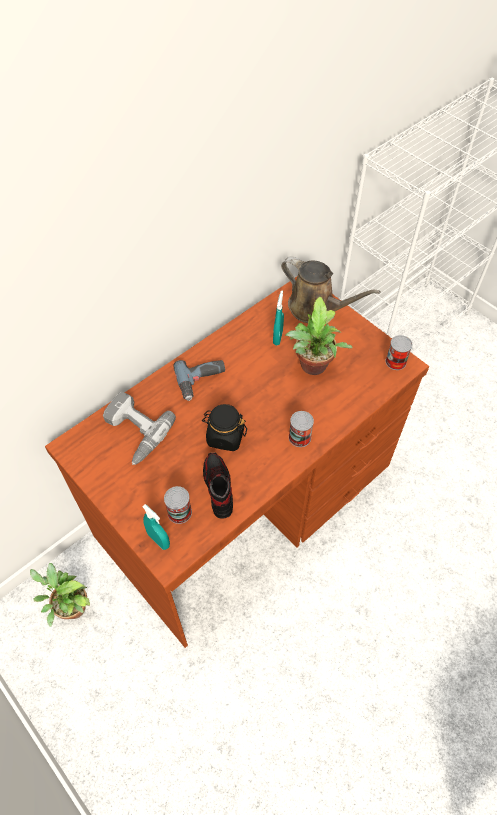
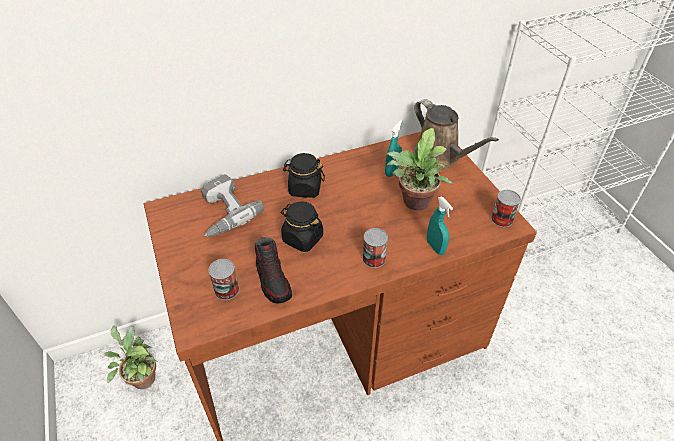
camera: 20 degrees right, 10 degrees down
turquoise spray bottle [142,504,170,550] -> turquoise spray bottle moved to [427,197,453,255]
power drill [173,360,225,401] -> black jar [283,153,325,198]
shoe [203,452,233,519] -> shoe turned 150 degrees clockwise [255,237,292,304]

